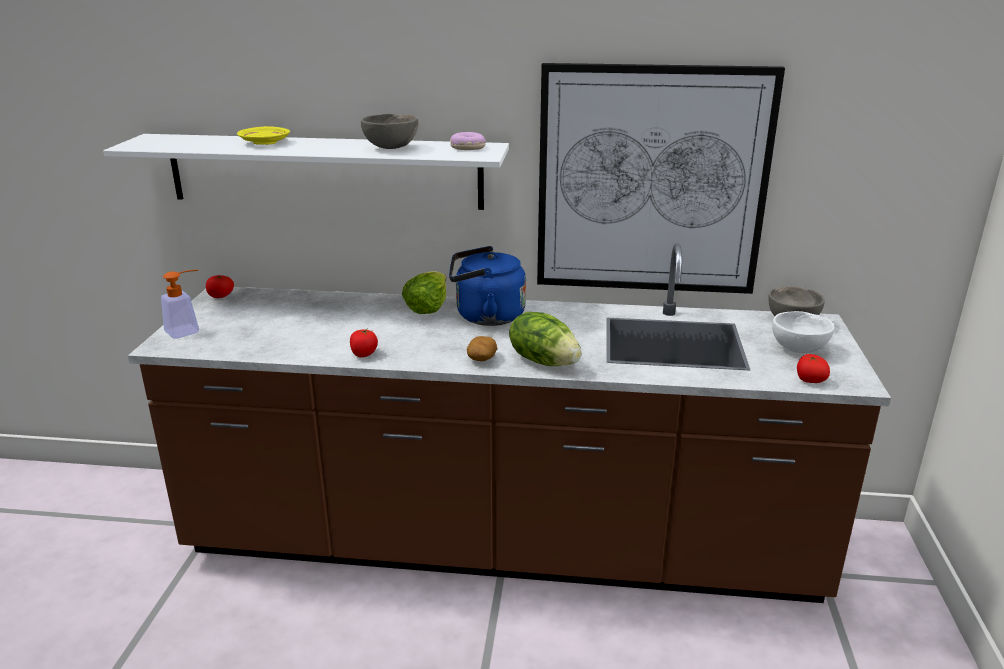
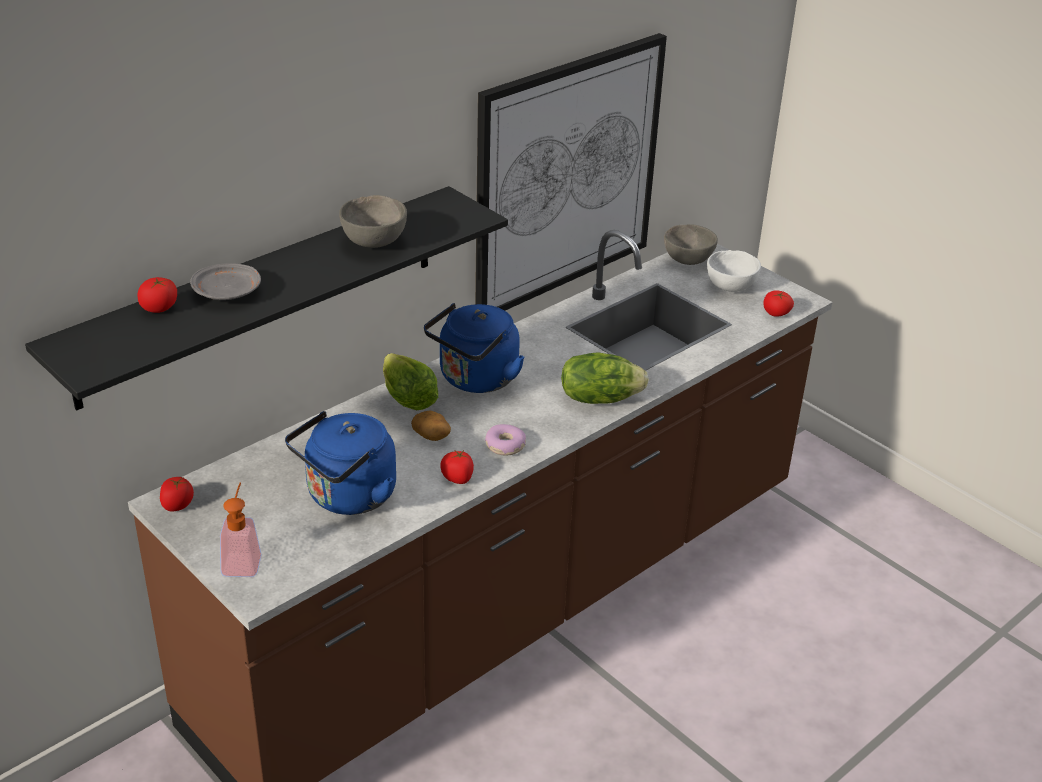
camera: 50 degrees left, 10 degrees up
white shelf [103,134,509,210] -> black shelf [25,186,508,411]
yellow plate [237,126,290,145] -> grey plate [190,263,261,300]
donut [450,132,486,150] -> donut moved to [485,424,526,456]
potato [467,336,497,361] -> potato moved to [411,411,451,441]
none -> tomato [137,277,177,313]
none -> blue kettle [285,411,396,515]

